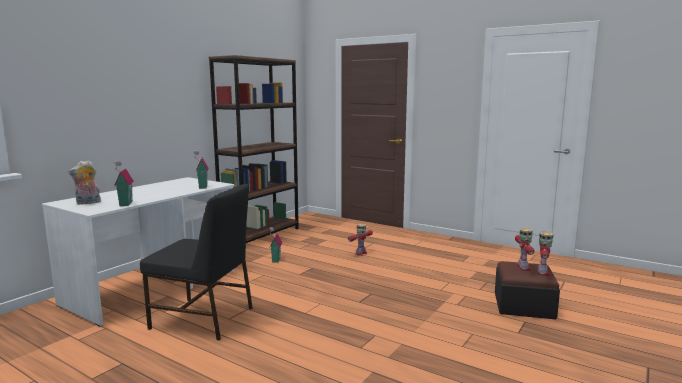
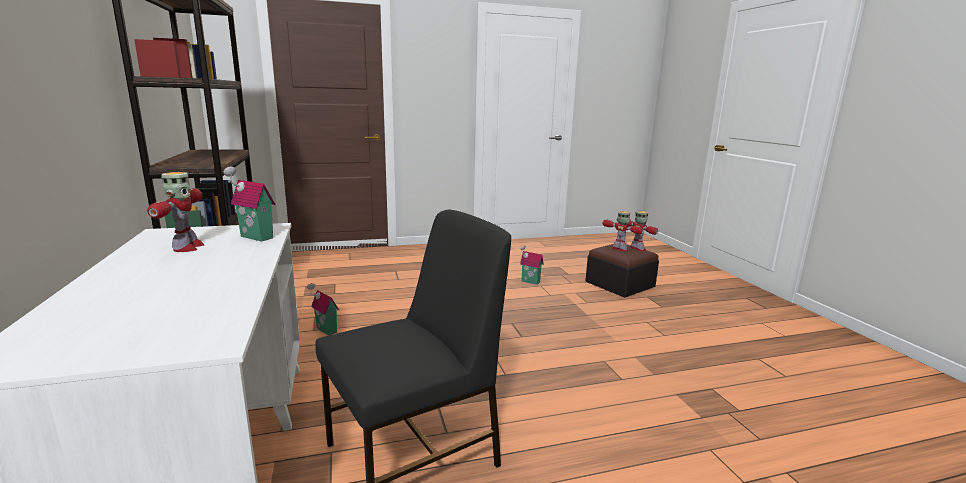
camera: 50 degrees left, 5 degrees up
plush toy [68,160,101,205] -> none
toy house [114,160,134,206] -> toy house moved to [520,245,544,285]
toy robot [348,224,373,256] -> toy robot moved to [147,172,204,252]

